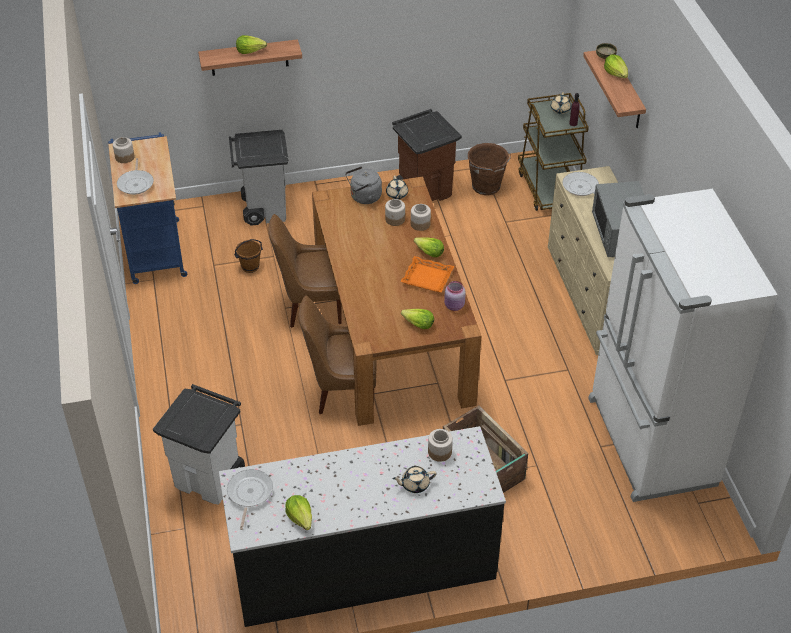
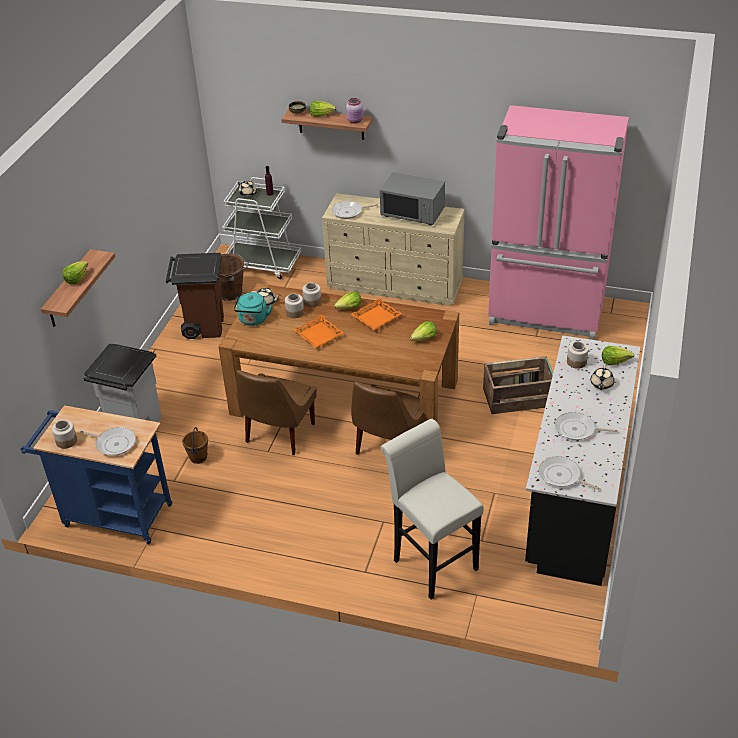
camera: 60 degrees left, 5 degrees down
white trash can [153,384,245,504] -> white stool [380,419,484,599]
lettuce [285,495,312,530] -> lettuce moved to [602,346,634,365]
grey kettle [345,166,382,204] -> turquoise kettle [234,292,273,326]
pink jar [444,281,466,311] -> pink jar moved to [346,98,363,123]
brown cart [518,93,589,211] -> white cart [222,177,301,279]
white fridge [588,189,778,502] -> pink fridge [488,105,629,340]
none -> orange tray [293,315,344,348]
none -> frying pan [555,412,618,440]

